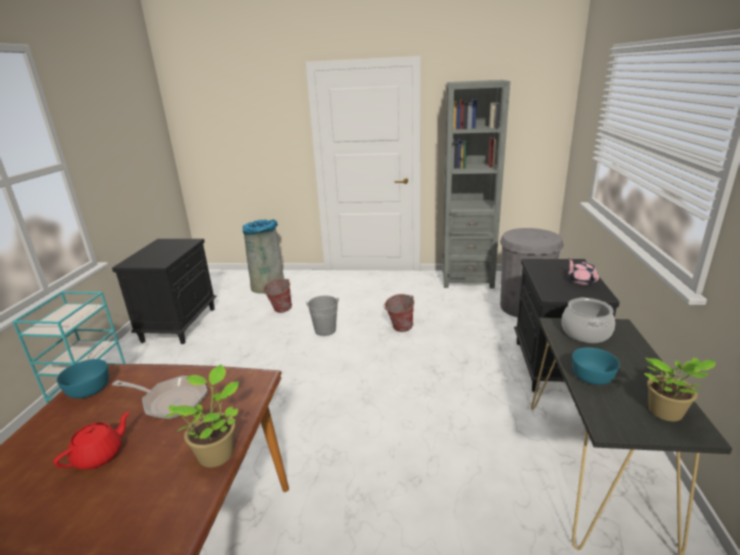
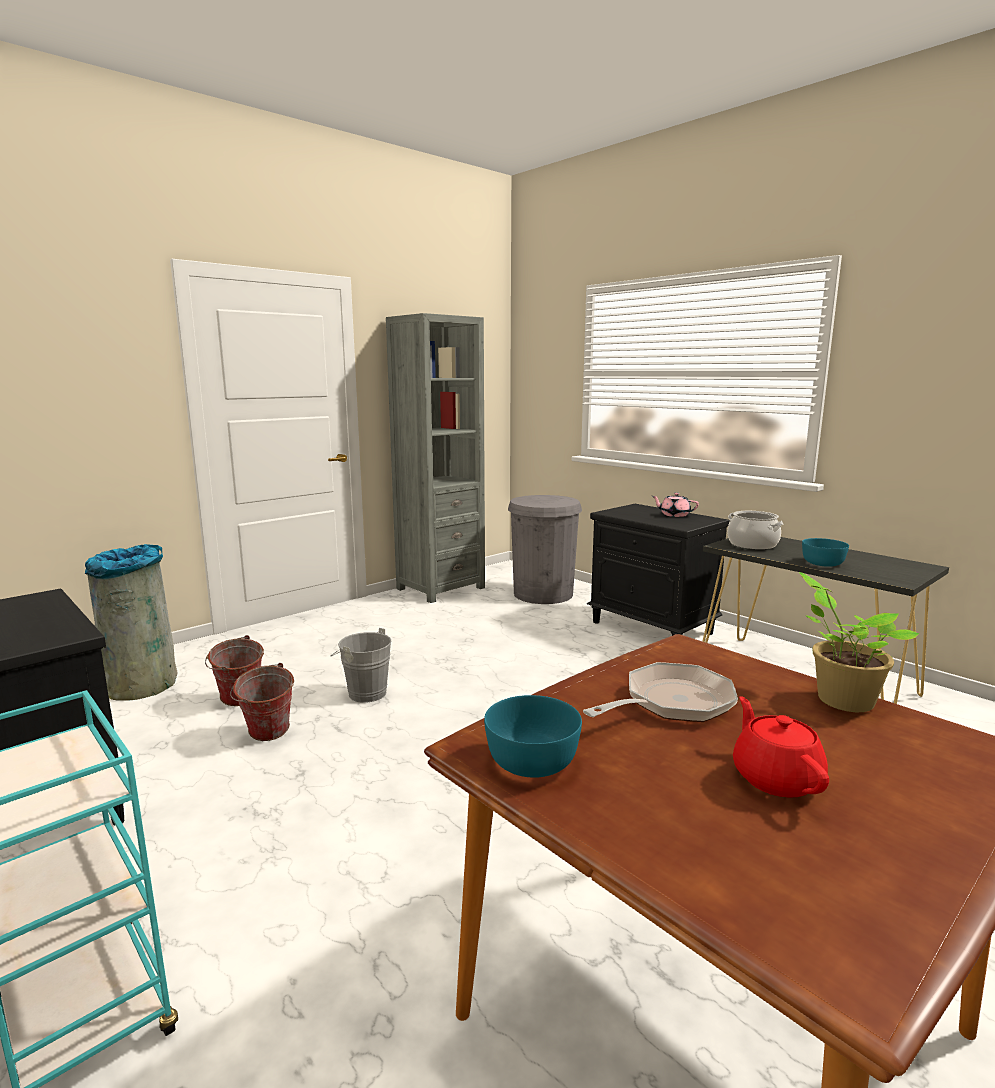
camera: 50 degrees left, 10 degrees down
bucket [384,294,414,332] -> bucket moved to [230,663,294,741]
potted plant [644,357,715,422] -> none

